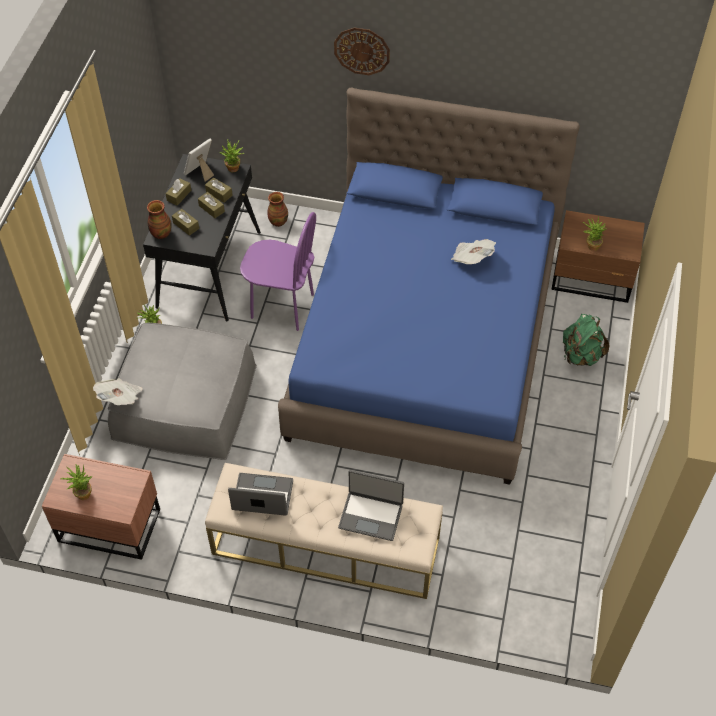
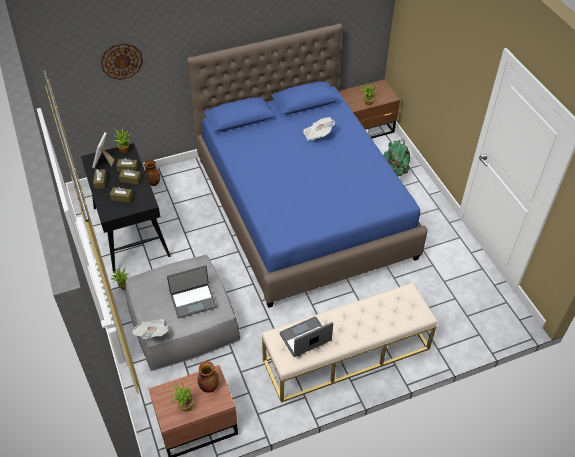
camera: 35 degrees left, 5 degrees down
vase [147,200,172,239] -> vase moved to [197,361,219,393]
purple chair [240,212,316,331] -> none
wall clock [334,27,390,75] -> wall clock moved to [100,43,143,80]
laptop [338,470,404,541] -> laptop moved to [167,265,217,318]

